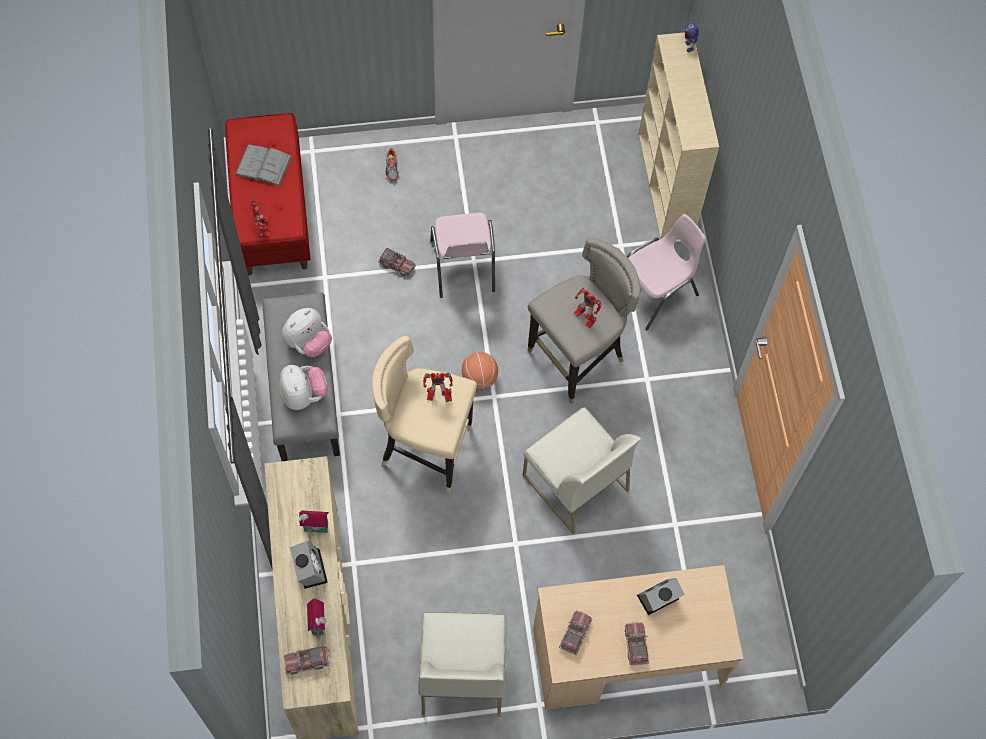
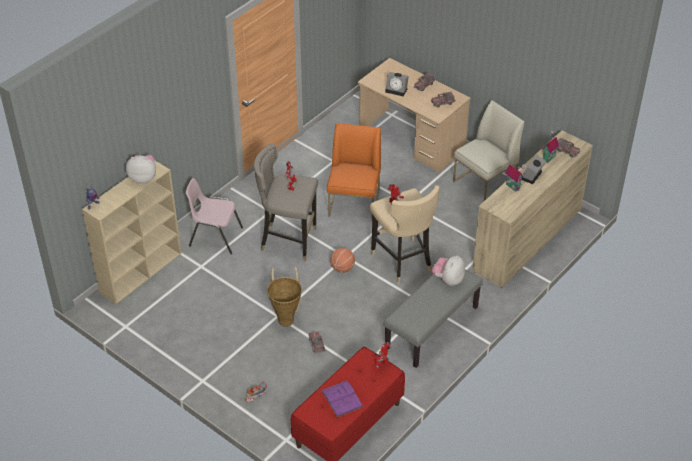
camera: 130 degrees left, 20 degrees down
grey book [235,144,292,186] -> purple book [321,380,363,417]
plush toy [282,308,332,358] -> plush toy moved to [126,155,156,183]
pink chair [430,213,495,298] -> basket [267,266,302,327]
white chair [523,407,641,534] -> orange chair [327,123,381,217]

